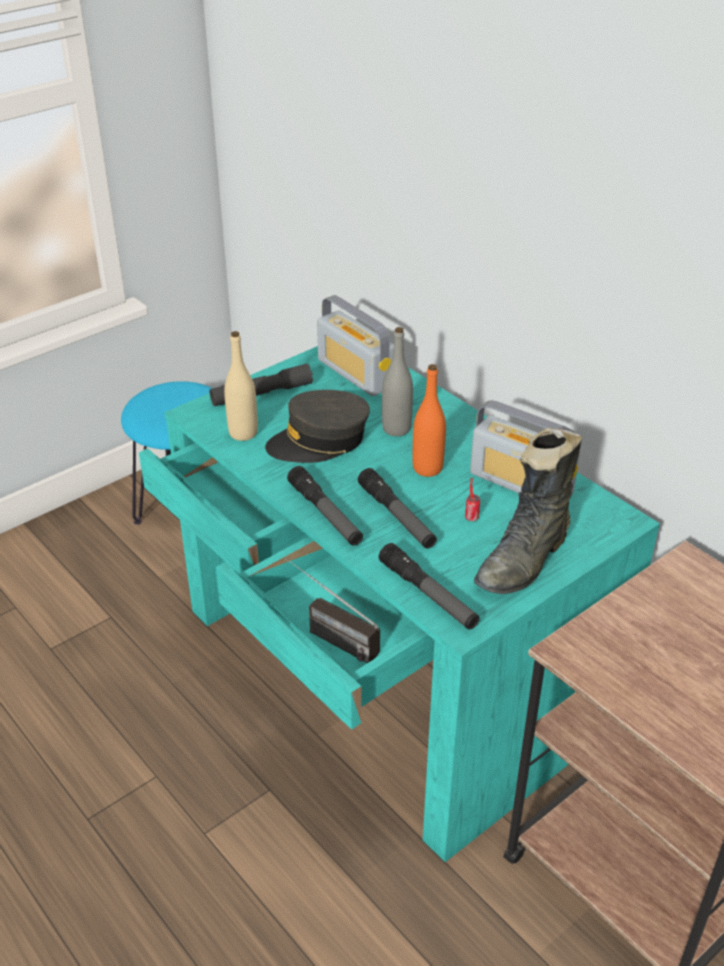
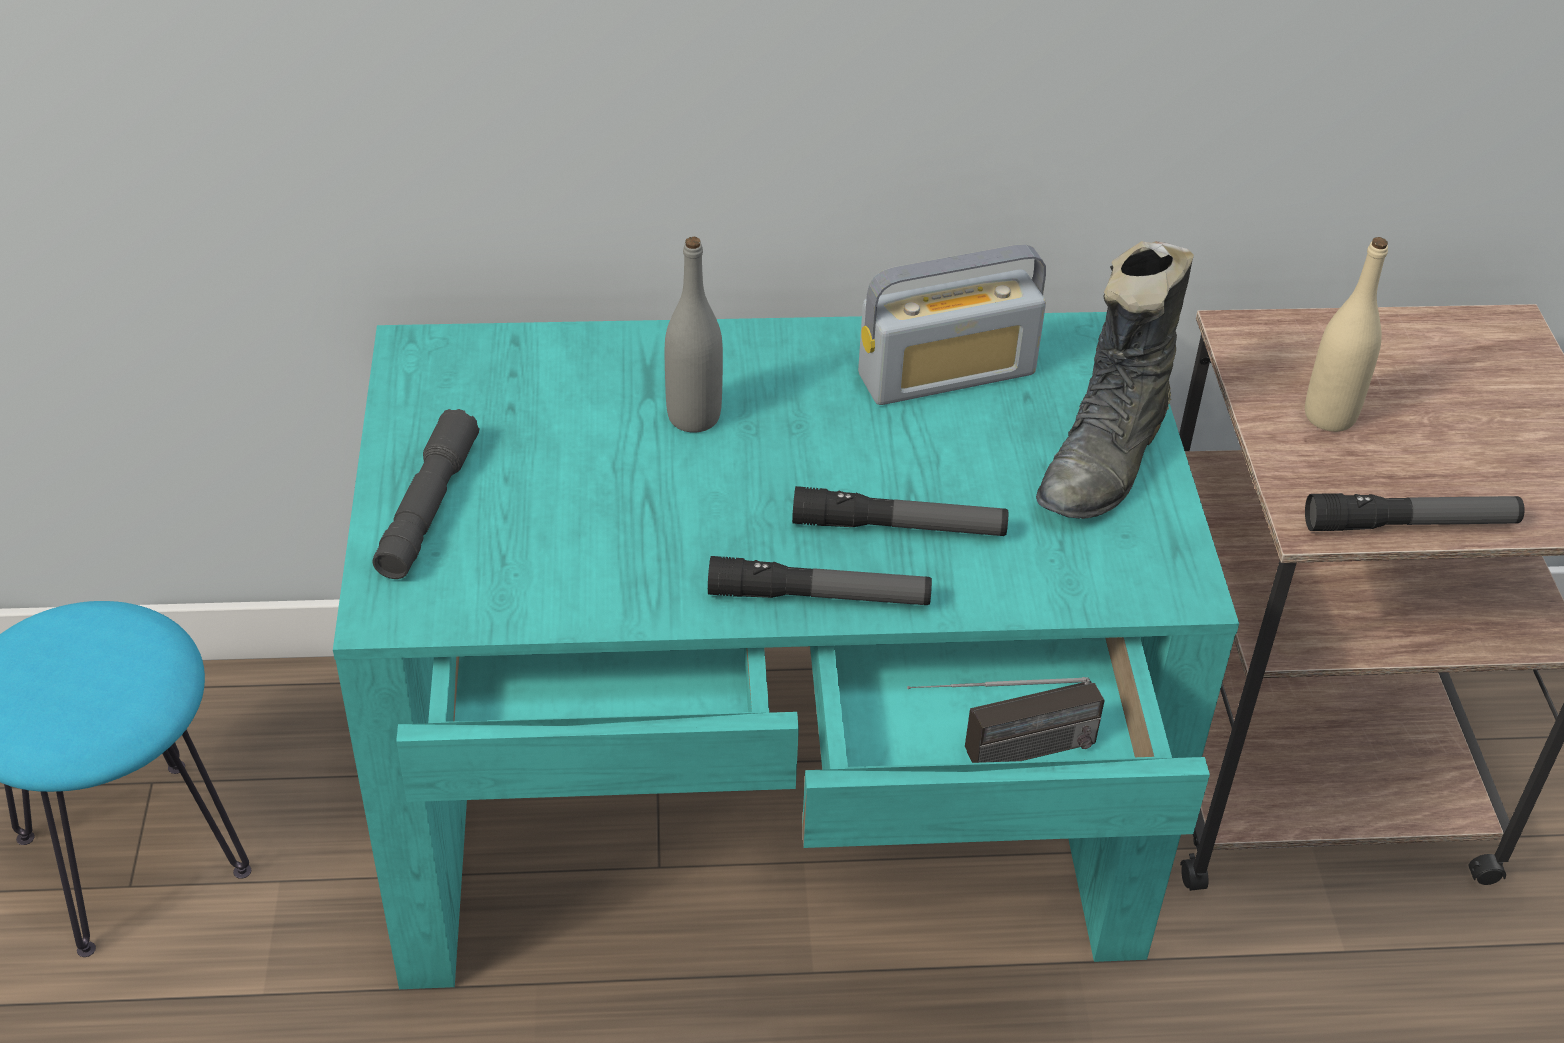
camera: 55 degrees left, 5 degrees up
beige bottle [224,331,258,441] -> beige bottle moved to [1305,237,1388,432]
grey cap [265,390,370,463] -> none
radio [317,295,394,396] -> none
flashlight [379,543,480,629] -> flashlight moved to [1305,493,1525,531]
orange bottle [413,364,446,477] -> none
can [465,478,480,521] -> none
black boot [474,428,582,594] -> black boot turned 45 degrees clockwise [1036,241,1194,519]

